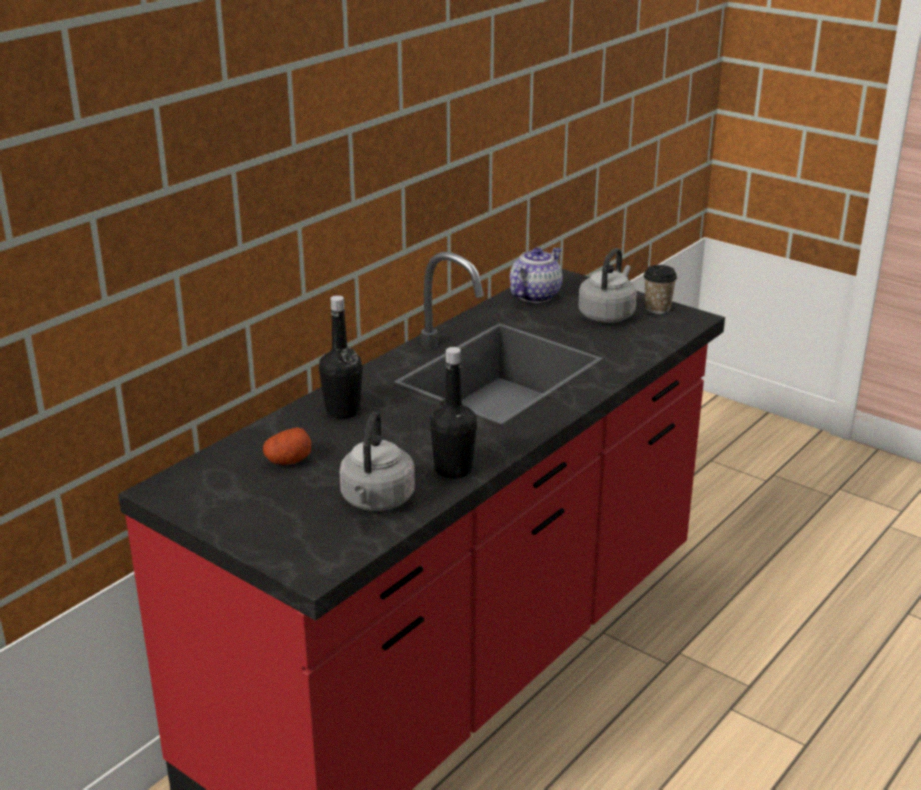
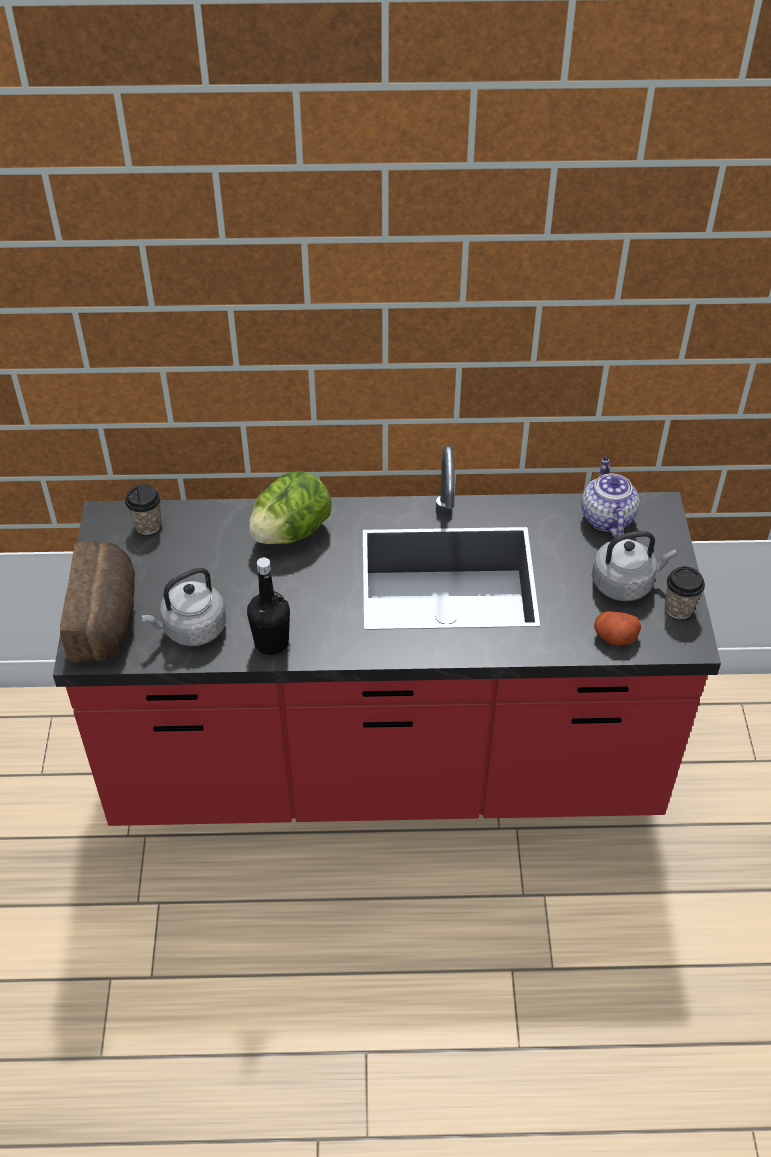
camera: 50 degrees right, 20 degrees up
potato [263,427,311,465] -> potato moved to [594,611,641,646]
black bottle [319,295,363,418] -> lettuce [249,471,332,544]
teapot [510,247,562,303] -> teapot turned 90 degrees counterclockwise [581,457,639,538]
none -> bread [60,541,135,663]
none -> cup [125,484,161,535]

